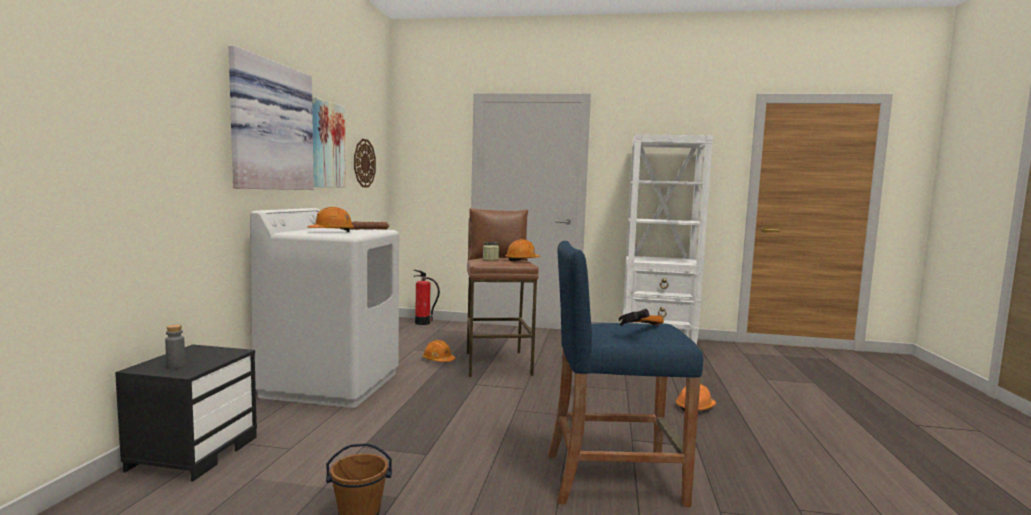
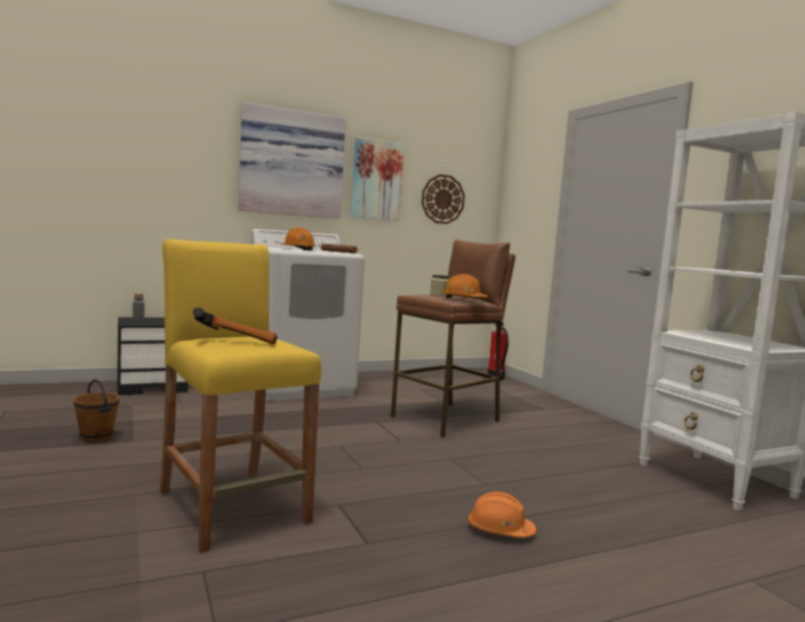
camera: 55 degrees right, 0 degrees up
orange hard hat [423,340,455,362] -> none
blue stool [548,241,703,507] -> yellow stool [160,239,322,553]

